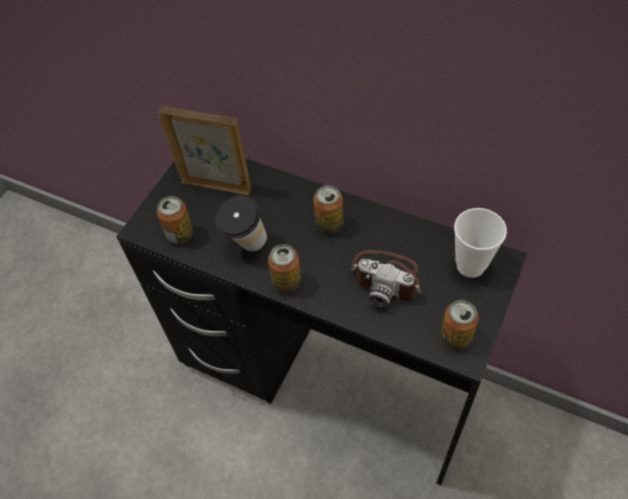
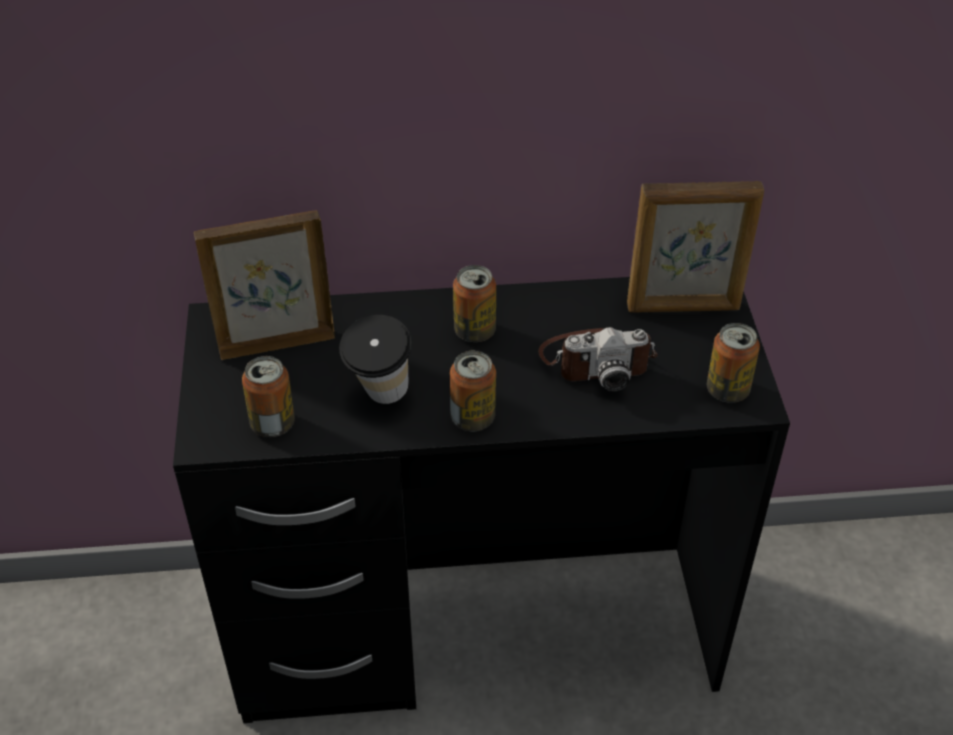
camera: 35 degrees left, 10 degrees down
cup [454,208,507,278] -> picture frame [627,181,764,313]

